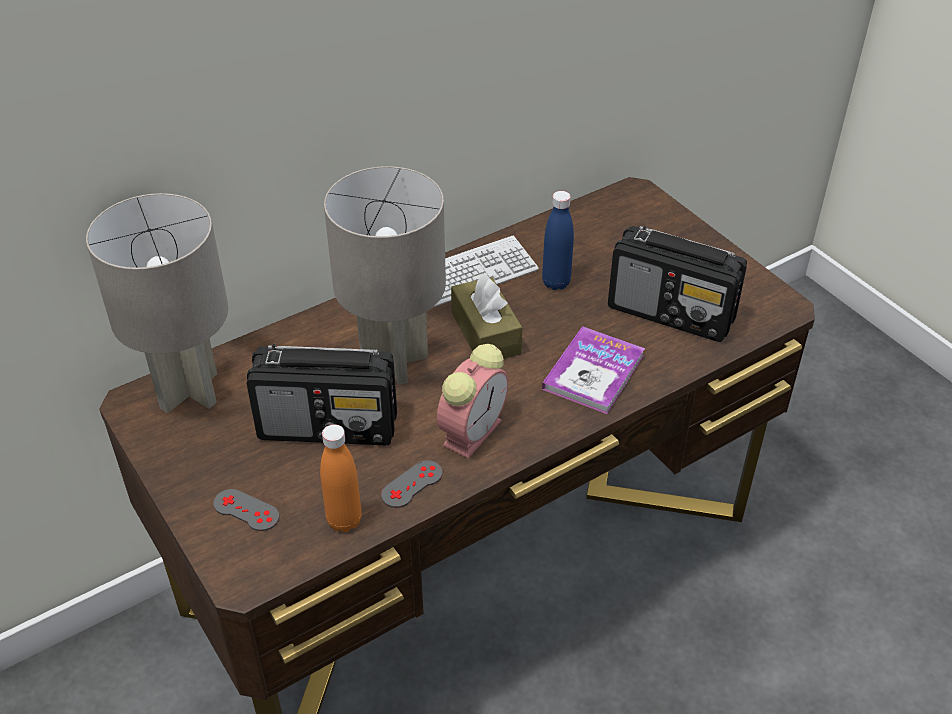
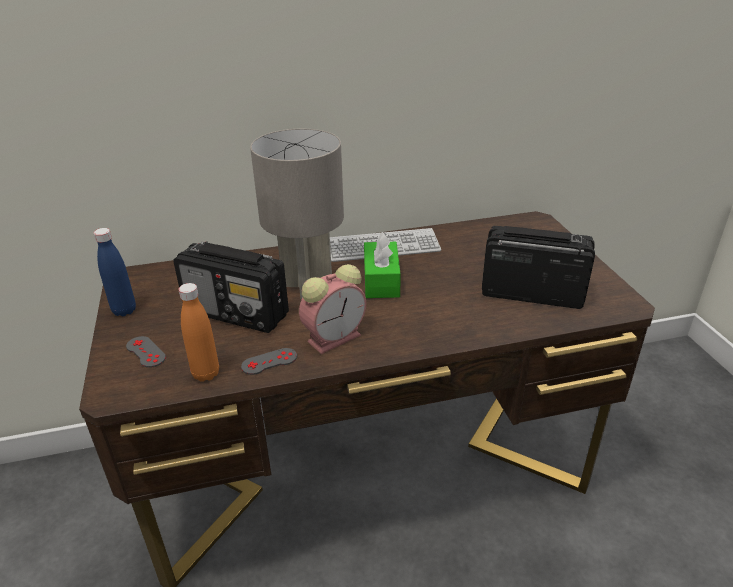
camera: 20 degrees right, 10 degrees down
grey table lamp [86,193,228,413] -> none
brown tissue box [451,274,522,359] -> green tissue box [364,232,401,298]
blue bottle [542,191,574,290] -> blue bottle moved to [94,228,136,316]
book [542,326,645,414] -> none
radio [608,226,747,342] -> radio turned 150 degrees clockwise [482,226,595,309]

